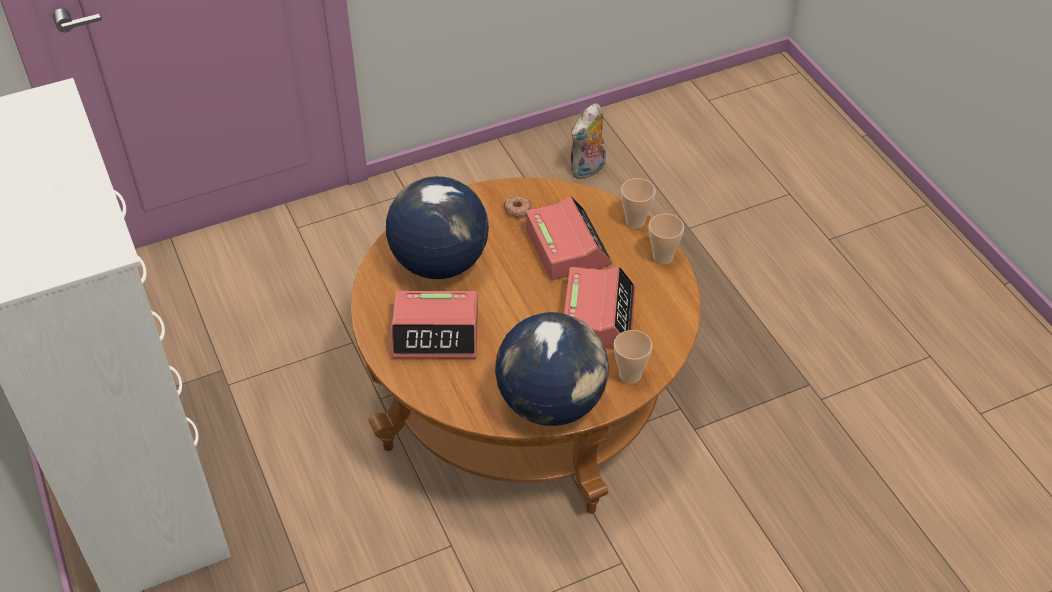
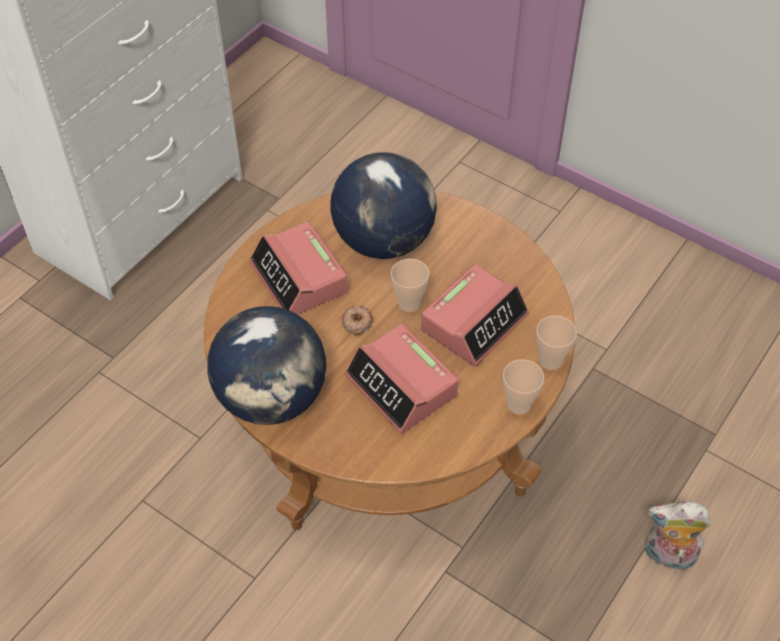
camera: 60 degrees right, 5 degrees up
donut [503,195,532,218] -> donut moved to [341,305,373,335]
alarm clock [564,266,635,349] -> alarm clock turned 75 degrees clockwise [345,324,458,434]
plush toy [570,103,606,180] -> plush toy moved to [645,501,711,570]
cup [614,330,653,384] -> cup moved to [391,259,429,312]

